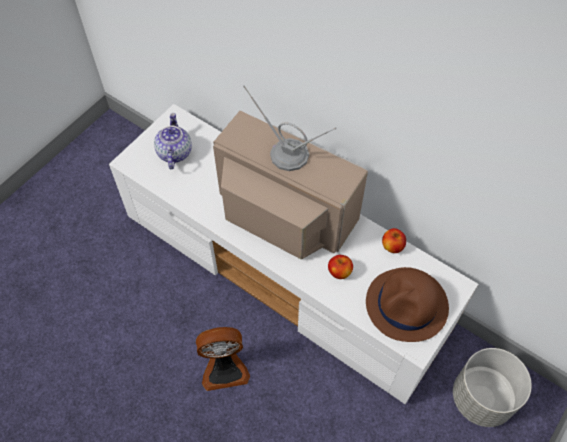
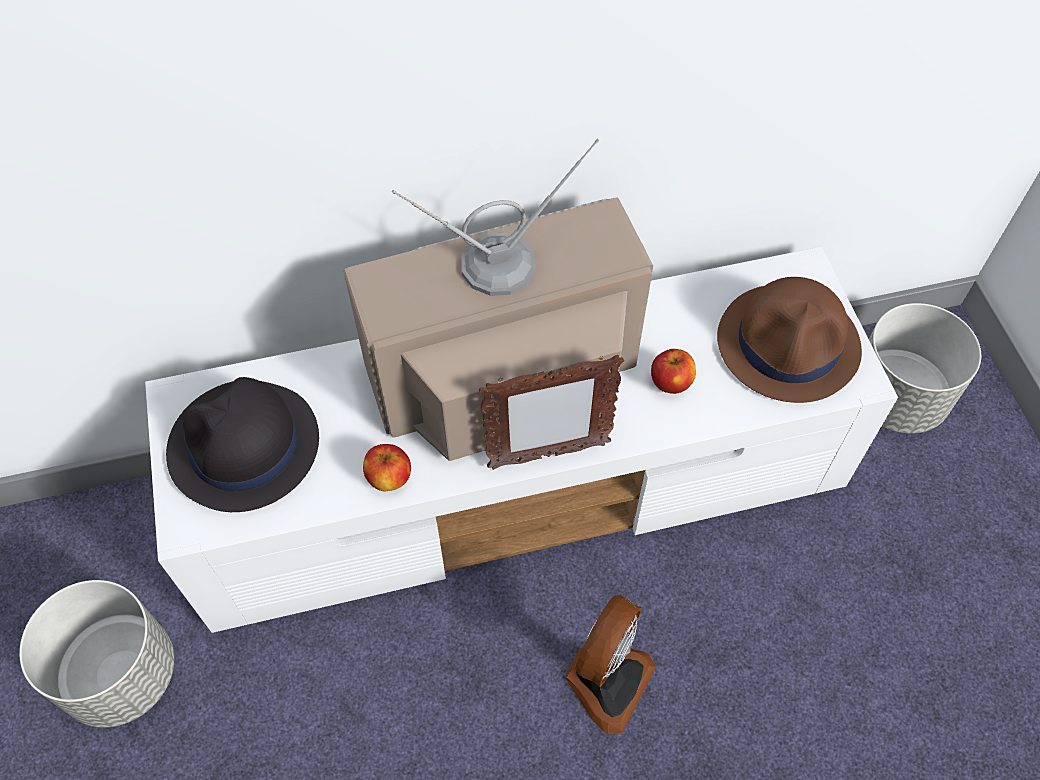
camera: 50 degrees left, 0 degrees up
teapot [154,113,192,169] -> black hat [166,377,319,512]
apple [382,228,406,253] -> apple moved to [363,444,411,491]
none -> grey planter [19,580,174,728]
none -> picture frame [479,355,624,470]

